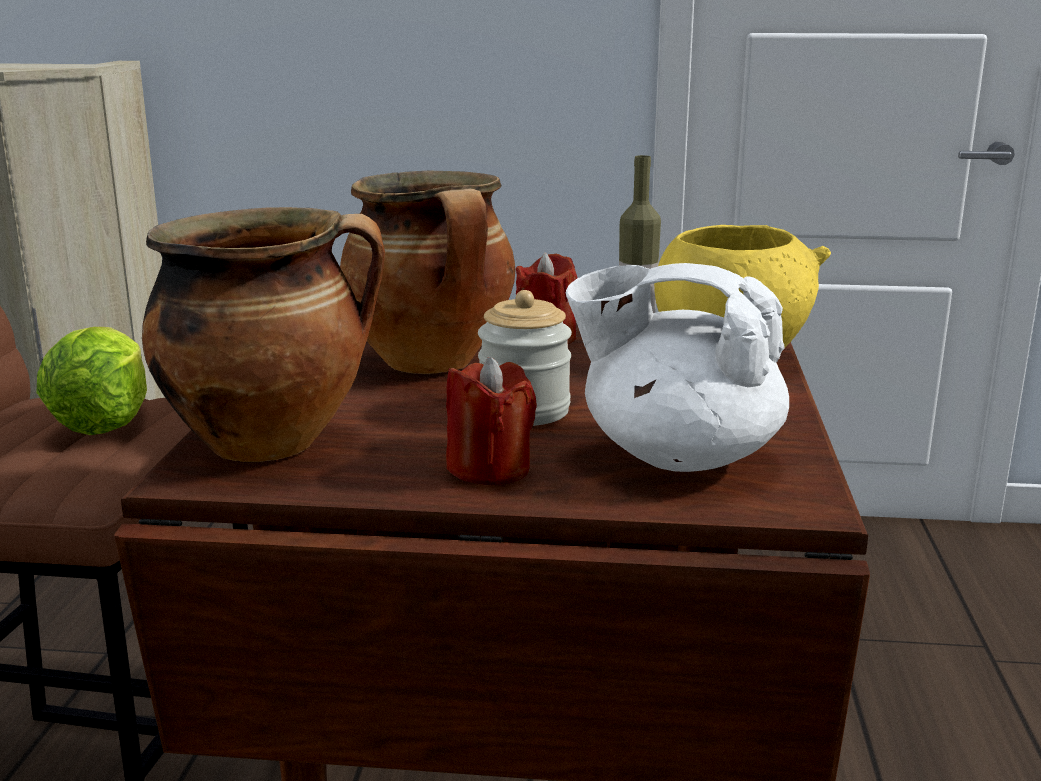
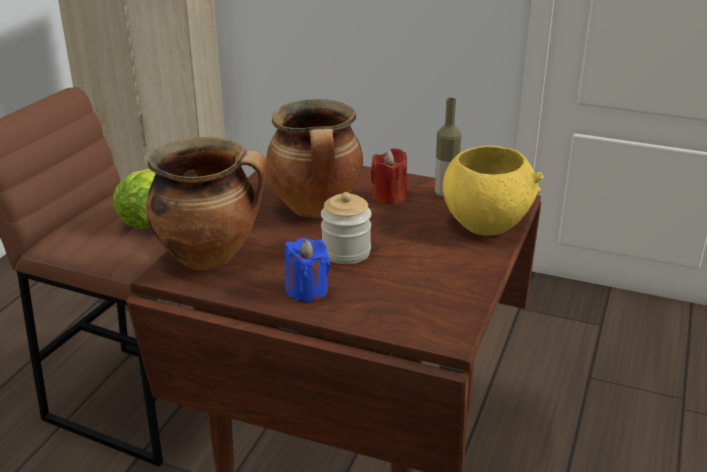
camera: 15 degrees right, 10 degrees up
red candle [446,357,537,485] -> blue candle [285,237,330,302]
white teapot [566,263,789,472] -> none

